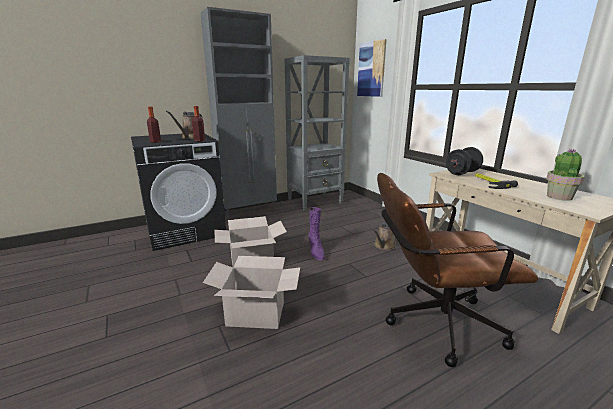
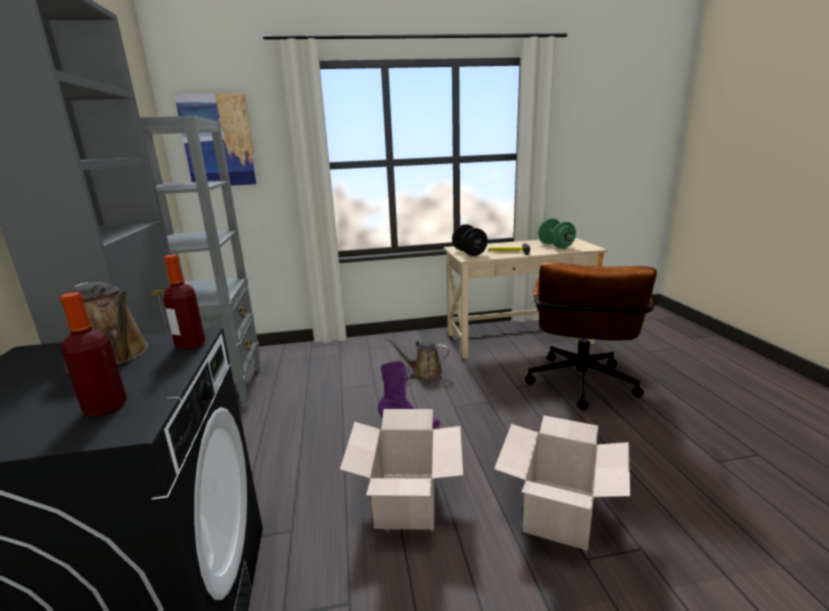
camera: 70 degrees left, 0 degrees up
brown watering can [373,221,396,250] -> brown watering can turned 135 degrees clockwise [386,337,449,379]
potted plant [546,149,585,201] -> green dumbbell [538,218,576,249]

